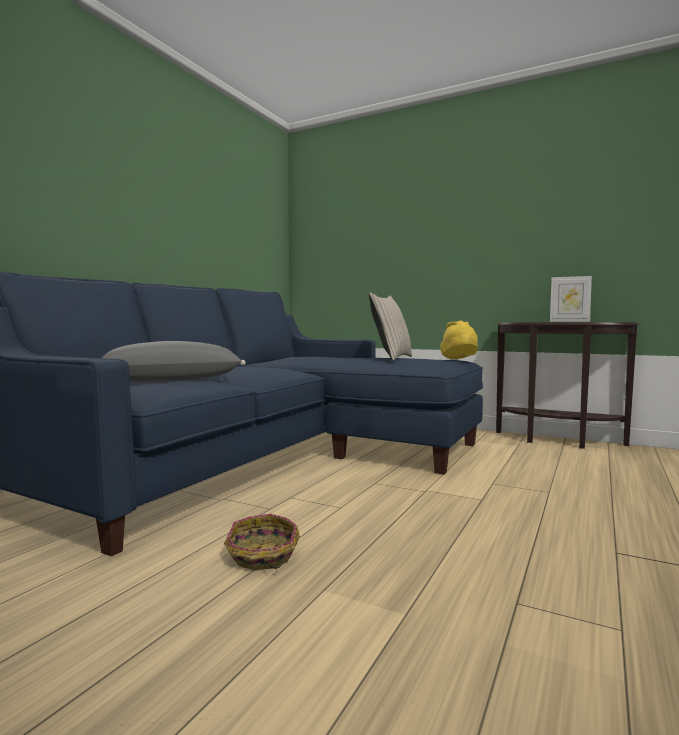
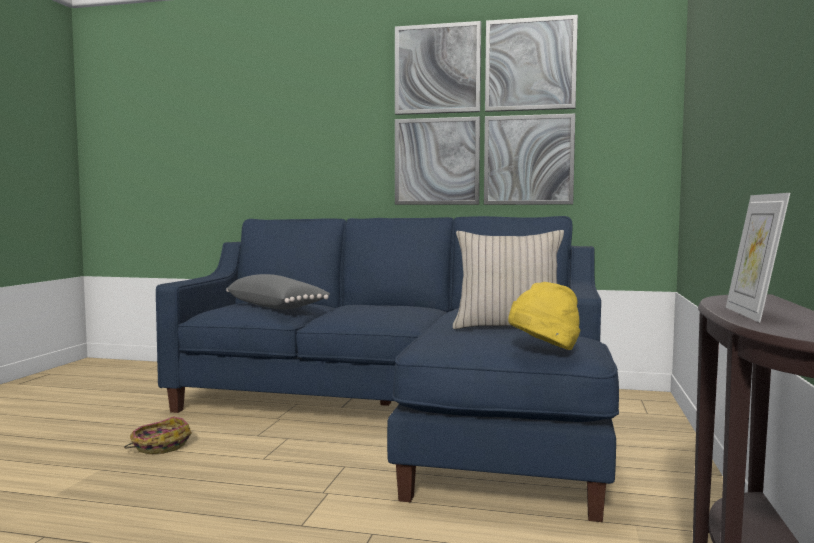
camera: 75 degrees right, 0 degrees up
none -> picture [395,15,578,205]

